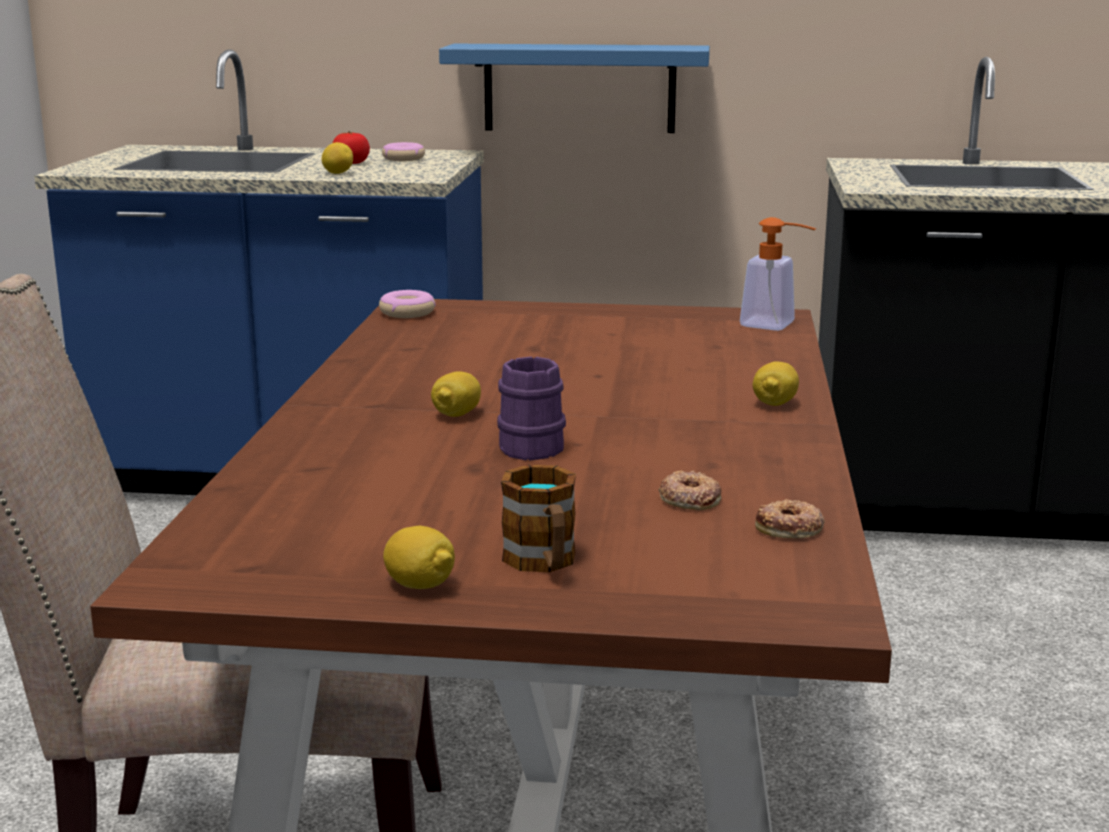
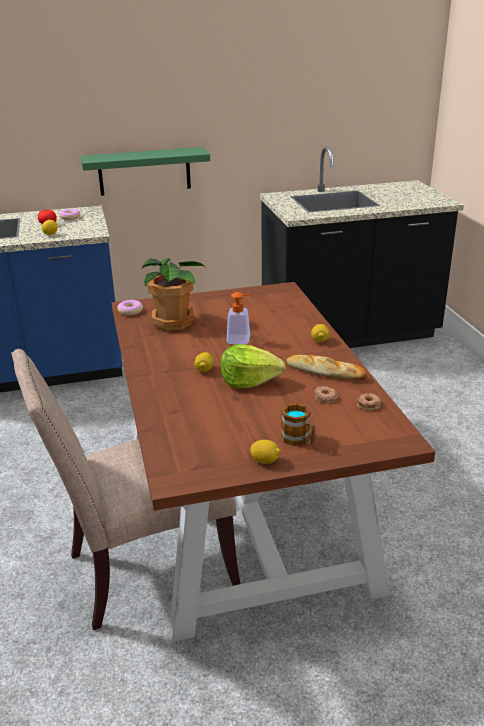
camera: 20 degrees left, 10 degrees up
blue shelf [439,44,710,133] -> green shelf [81,147,210,196]
purple mug [497,357,566,461] -> lettuce [221,344,285,388]
soap dispenser [740,217,816,331] -> soap dispenser moved to [226,292,259,345]
none -> potted plant [142,258,205,331]
none -> bread [286,355,368,380]

